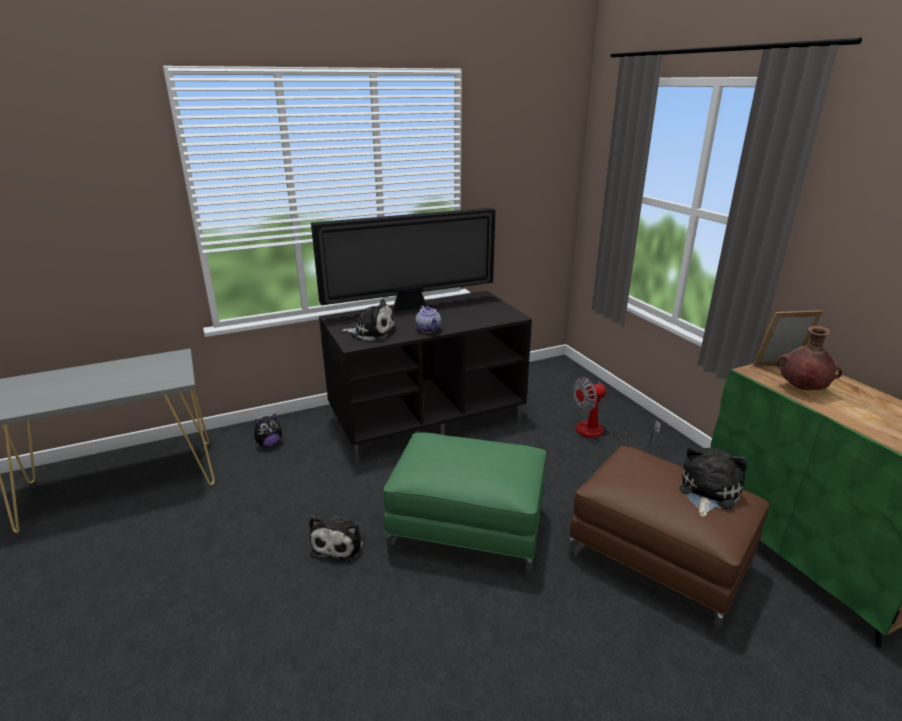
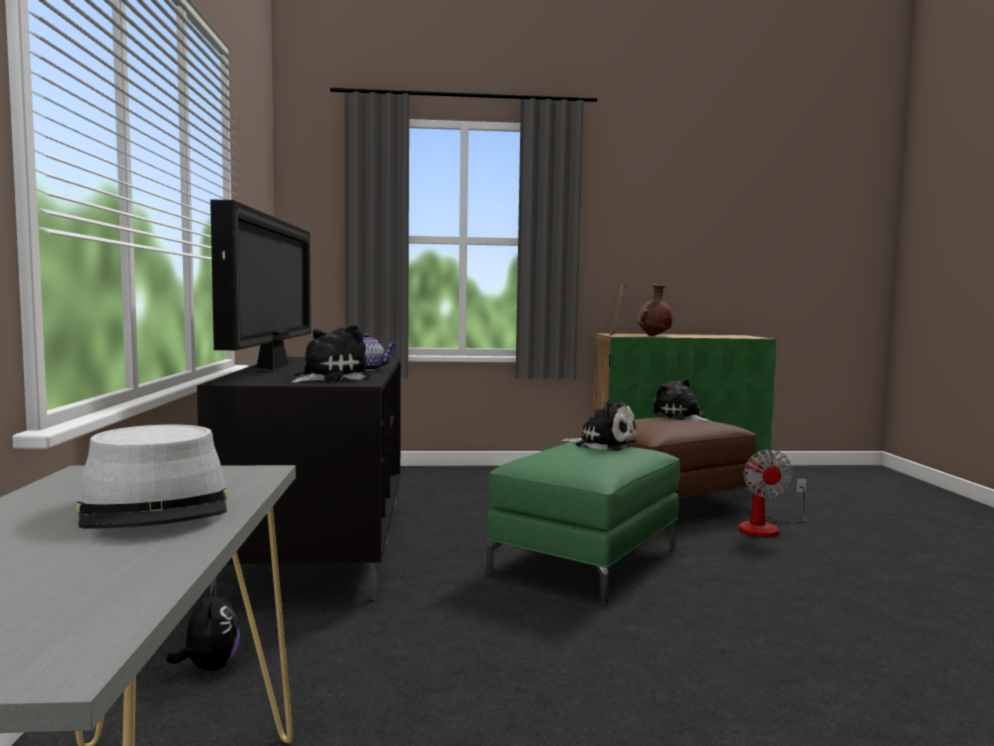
camera: 70 degrees left, 20 degrees down
plush toy [309,516,363,562] -> plush toy moved to [561,401,638,451]
fan [573,377,661,448] -> fan moved to [739,449,807,537]
none -> grey hat [76,425,228,529]

